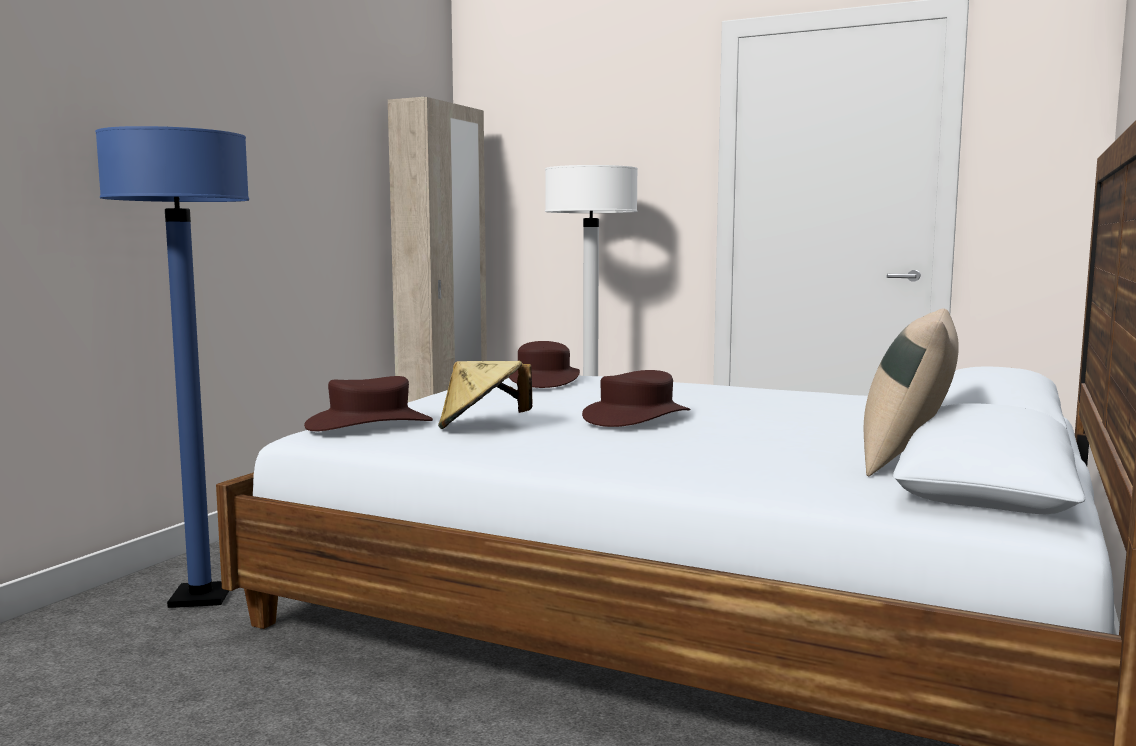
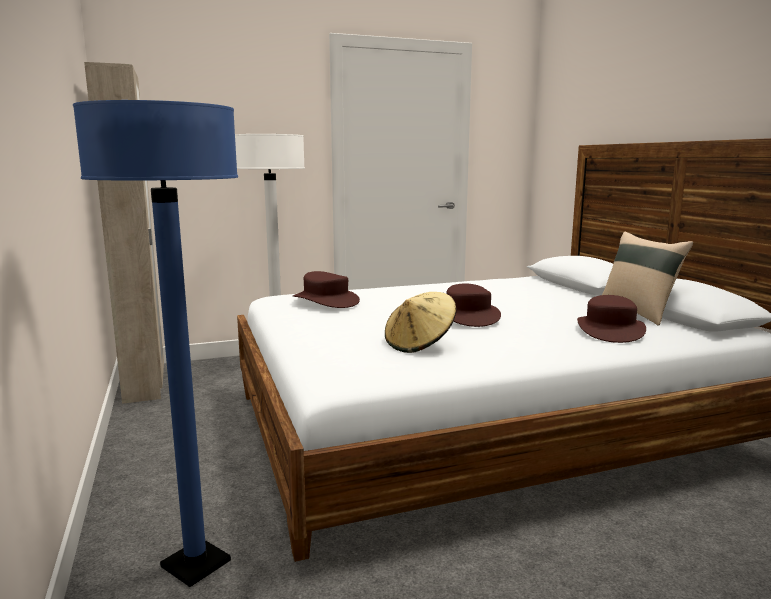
camera: 45 degrees left, 5 degrees up
brown hat [304,376,433,431] -> brown hat moved to [577,295,646,343]

